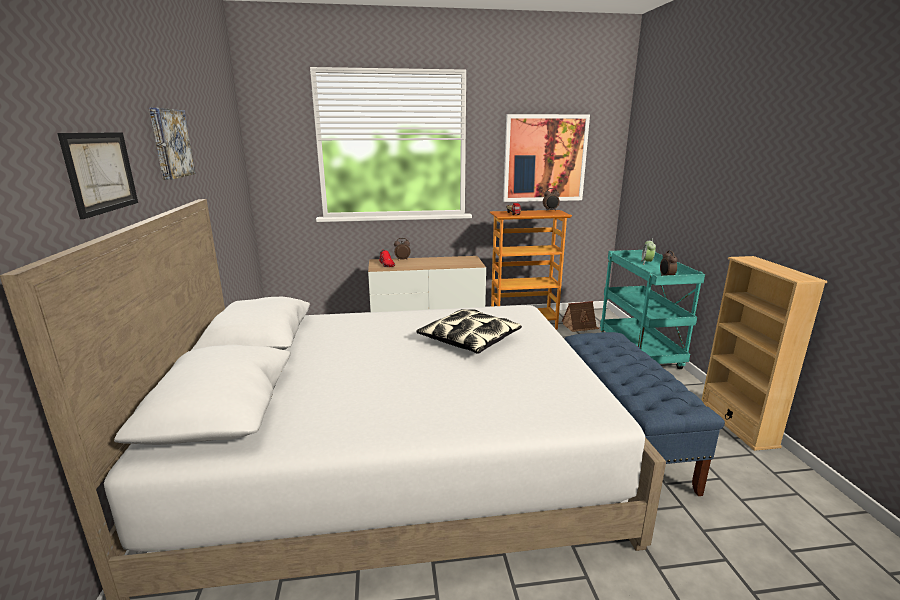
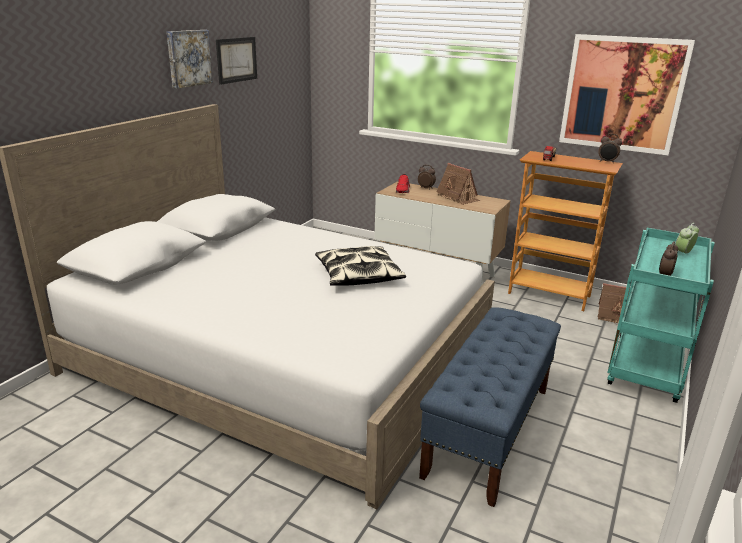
camera: 35 degrees right, 5 degrees up
picture [57,132,138,219] -> picture moved to [216,37,257,85]
beige bookcase [702,256,827,451] -> none
none -> toy house [436,163,480,205]

